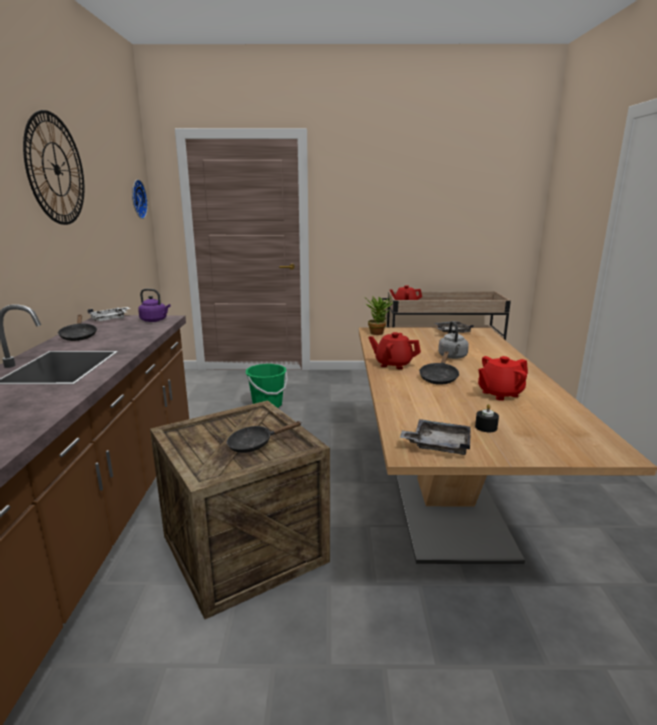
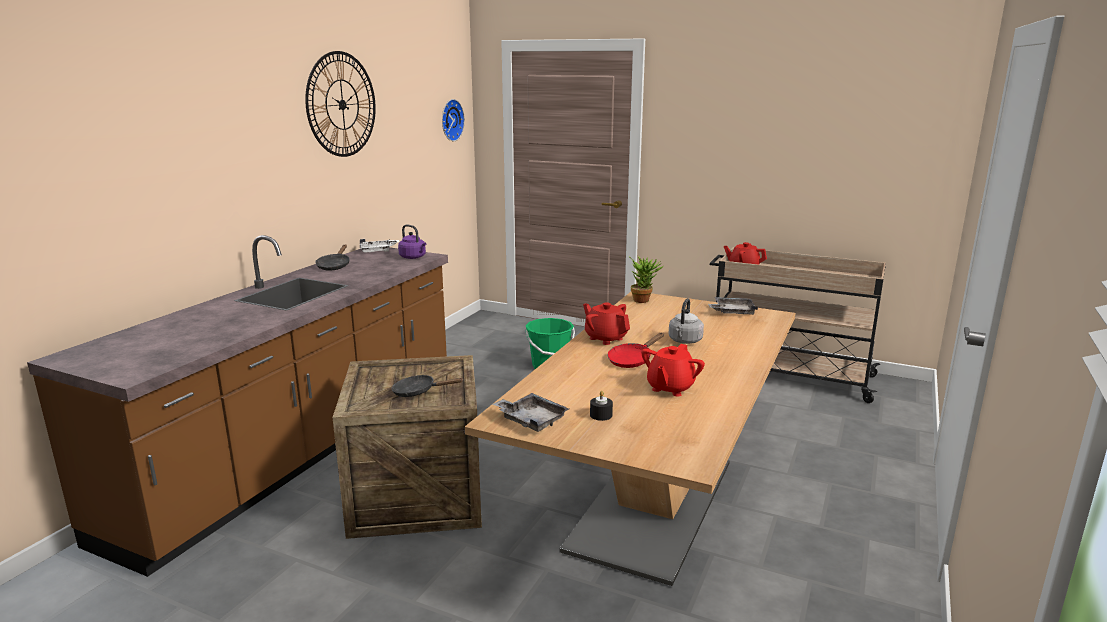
camera: 25 degrees right, 0 degrees up
black frying pan [419,351,460,385] -> red frying pan [607,333,664,368]
red teapot [478,356,528,401] -> red teapot turned 60 degrees counterclockwise [641,344,705,397]

